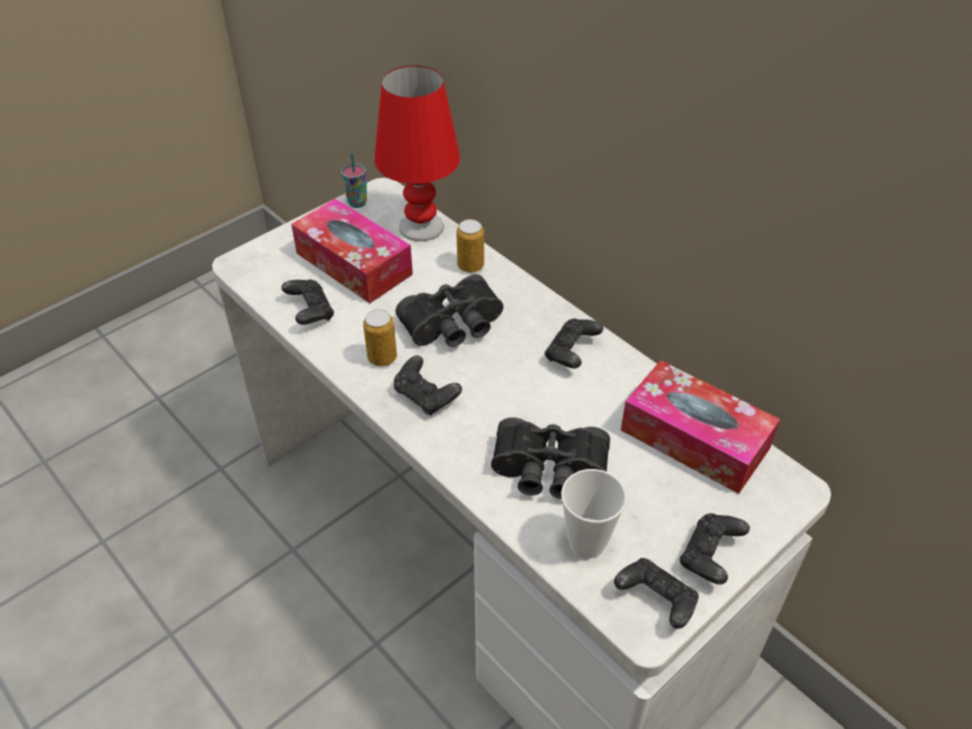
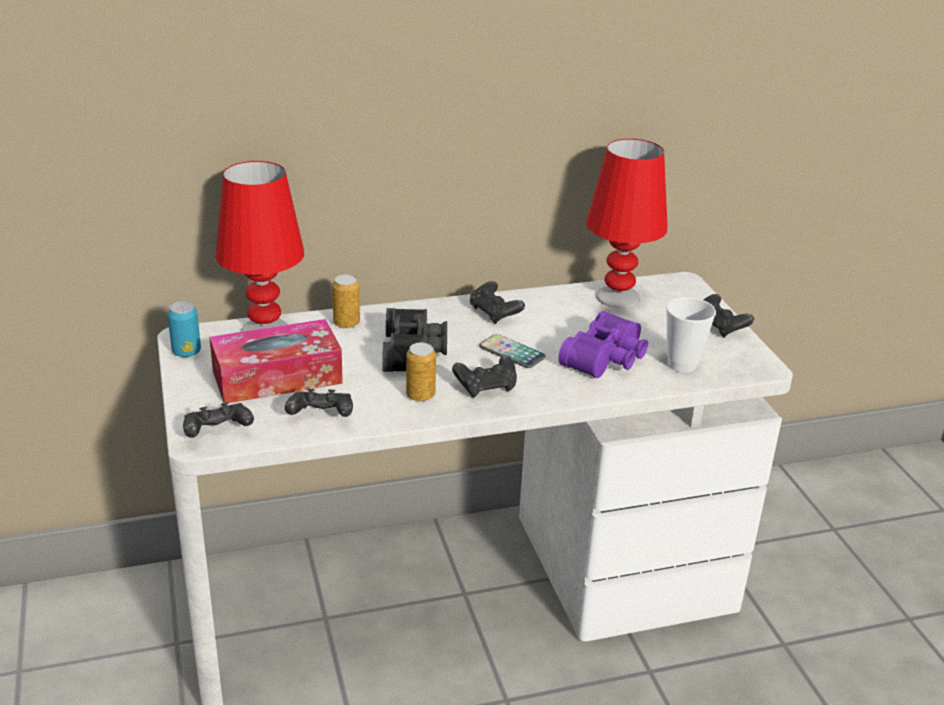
camera: 65 degrees left, 15 degrees down
cup [341,153,367,208] -> can [168,301,201,357]
black binoculars [491,417,610,499] -> purple binoculars [558,311,648,378]
black game controller [614,558,699,629] -> black game controller moved to [183,402,254,438]
tissue box [621,360,780,494] -> red table lamp [586,139,668,309]
none -> phone [479,334,546,368]

